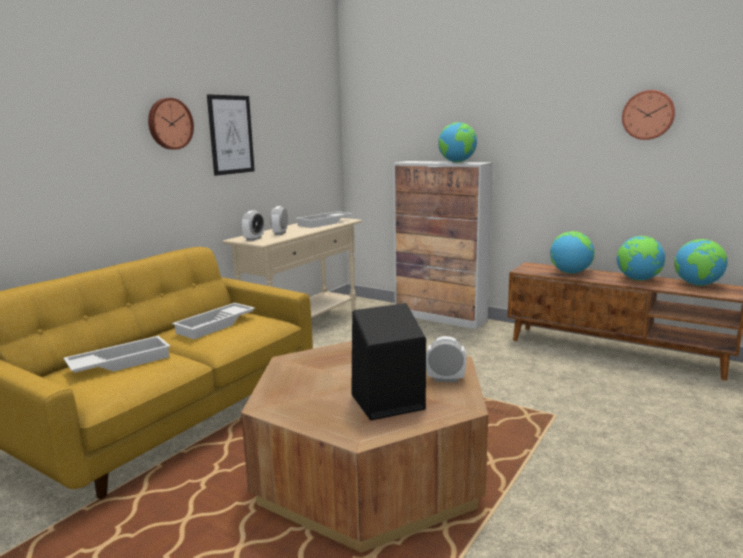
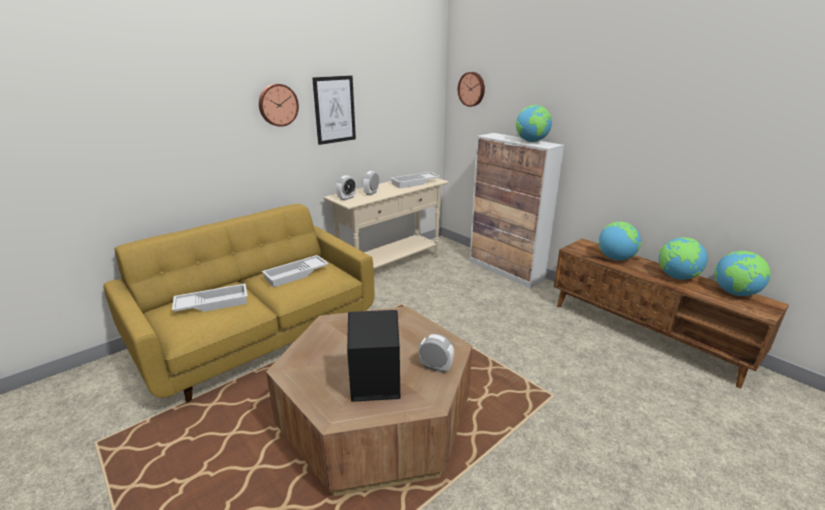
camera: 15 degrees right, 10 degrees up
wall clock [622,90,675,140] -> wall clock moved to [458,72,485,107]

